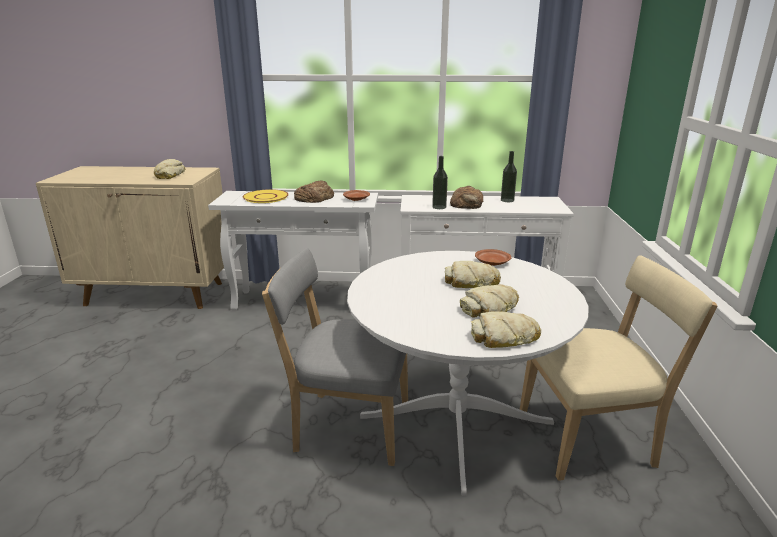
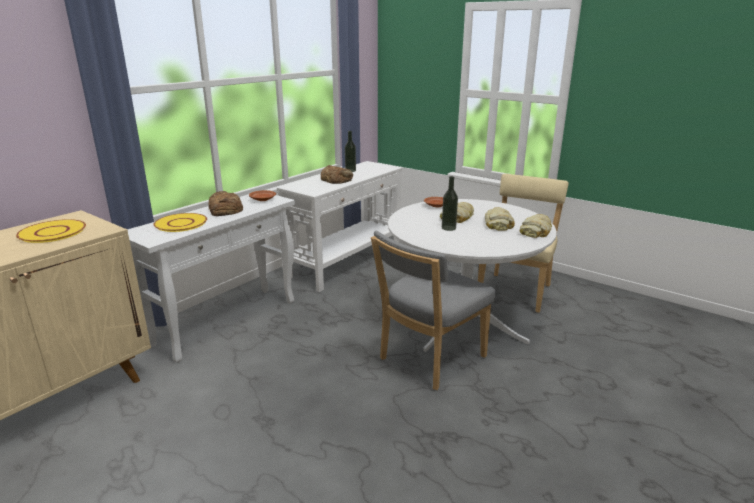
camera: 55 degrees left, 0 degrees up
bread [154,159,185,179] -> yellow plate [16,219,86,243]
bottle [432,156,448,209] -> bottle moved to [442,176,458,231]

